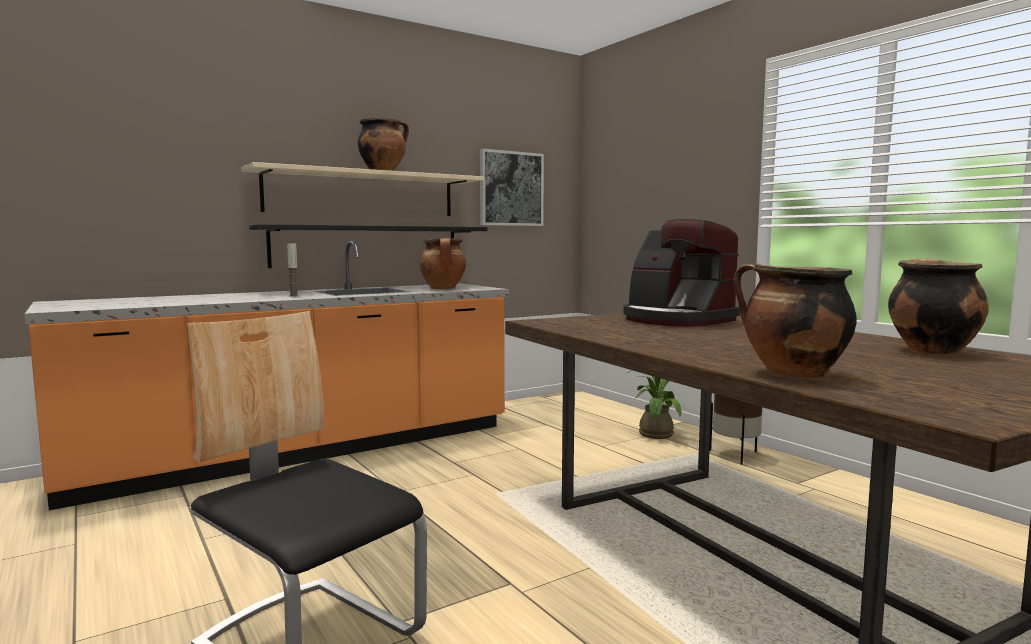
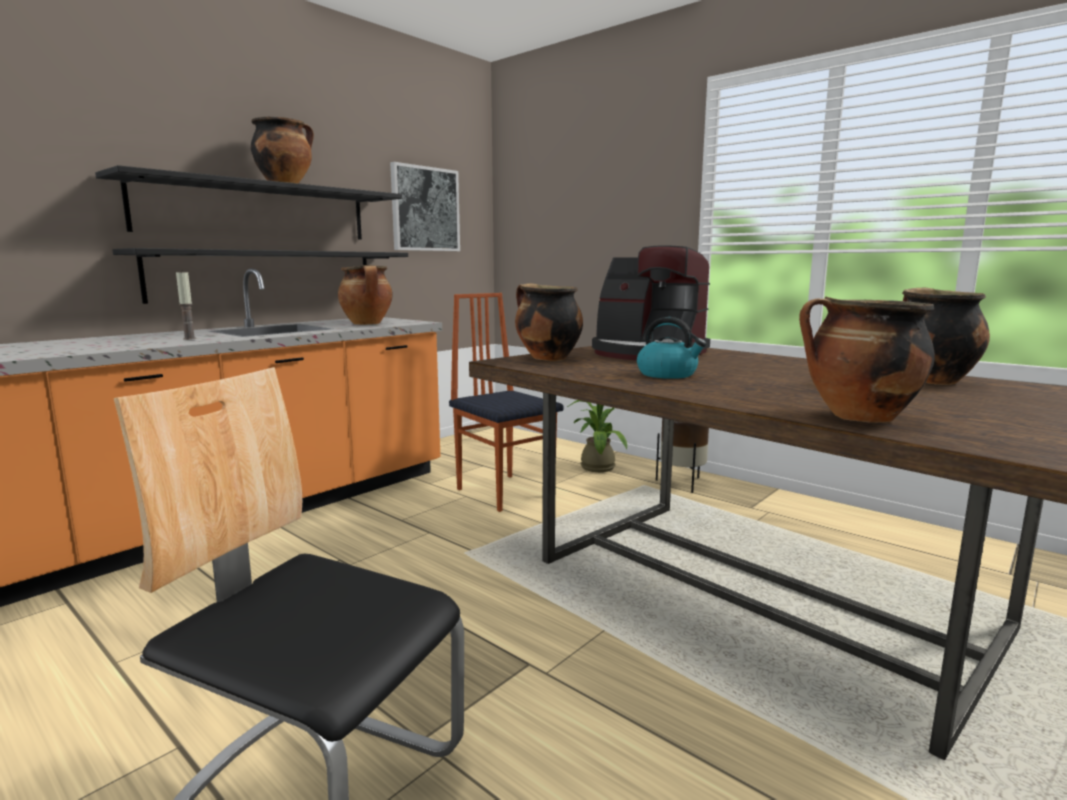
camera: 15 degrees left, 5 degrees up
beige shelf [241,162,484,216] -> black shelf [95,165,402,240]
none -> chair [449,293,563,512]
none -> cooking pot [515,283,583,361]
none -> kettle [637,317,707,379]

